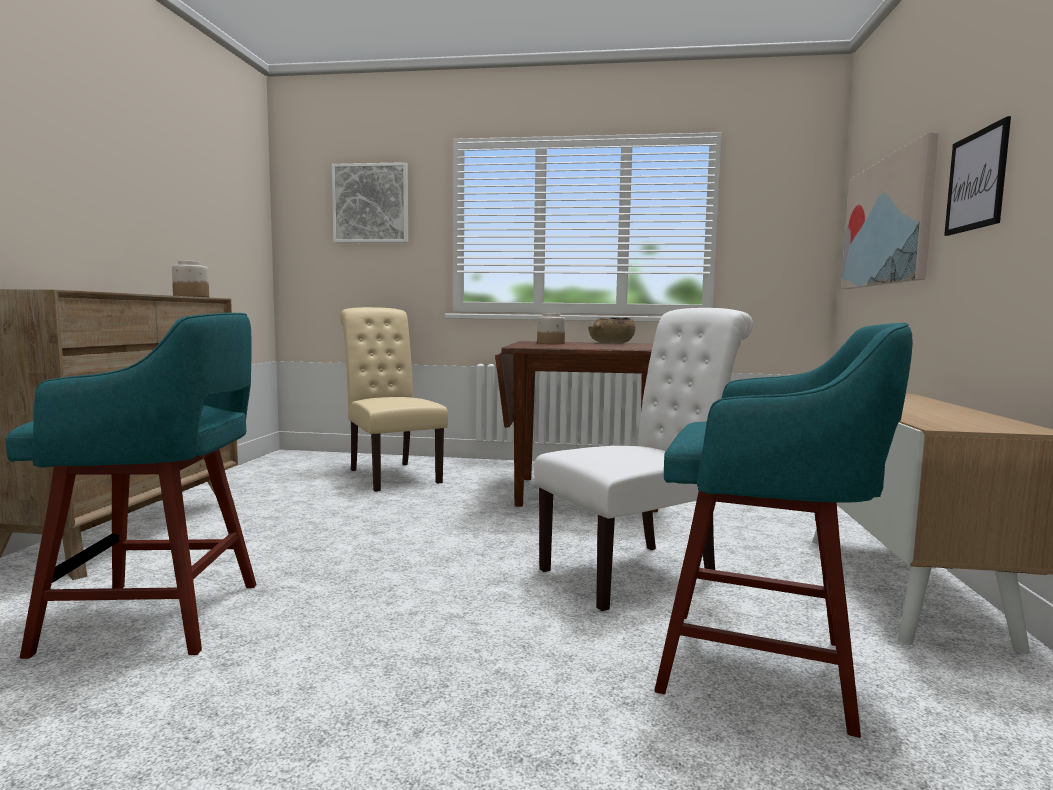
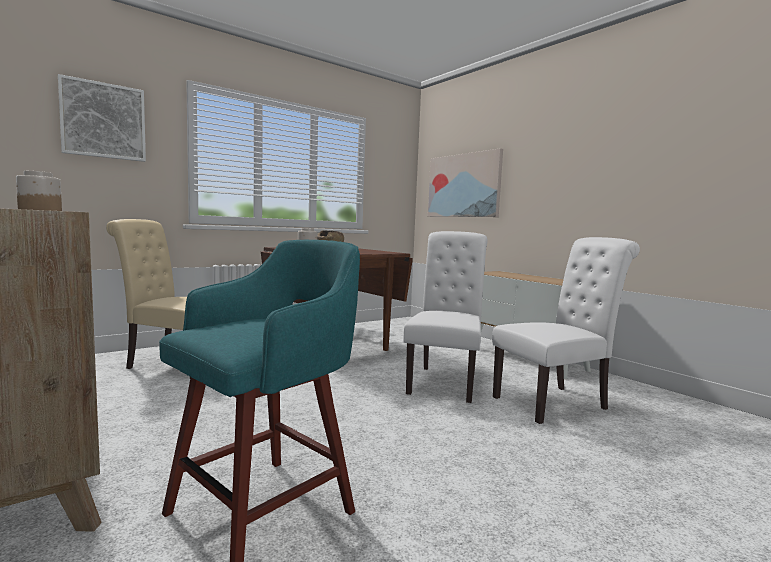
camera: 45 degrees left, 0 degrees up
turquoise stool [654,323,913,738] -> white chair [492,237,640,424]
picture [944,116,1011,236] -> none

